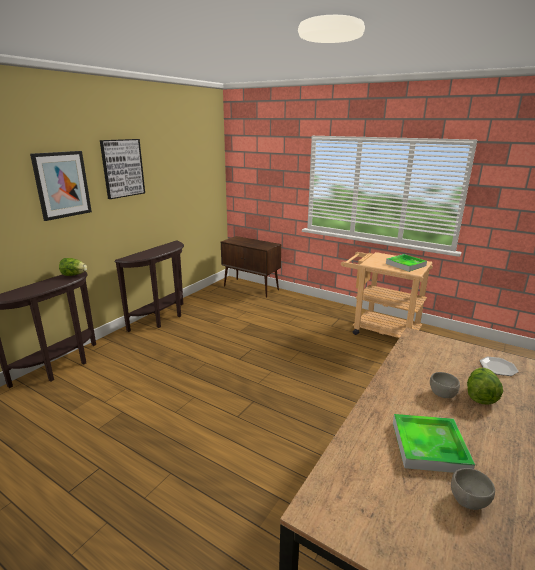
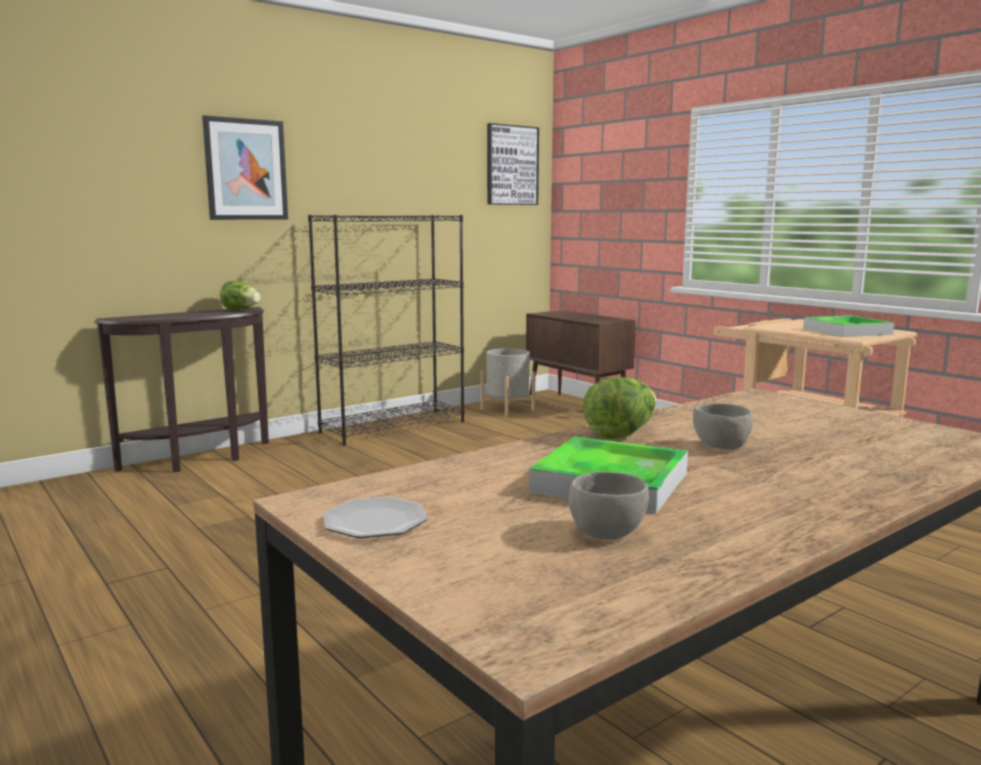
camera: 20 degrees right, 10 degrees down
picture [100,139,145,199] -> picture moved to [487,123,539,205]
brown console table [114,240,184,332] -> black bookcase [308,215,464,445]
lettuce [467,368,503,404] -> lettuce moved to [583,377,656,439]
plate [480,356,519,376] -> plate moved to [323,496,427,538]
none -> grey planter [481,348,535,417]

